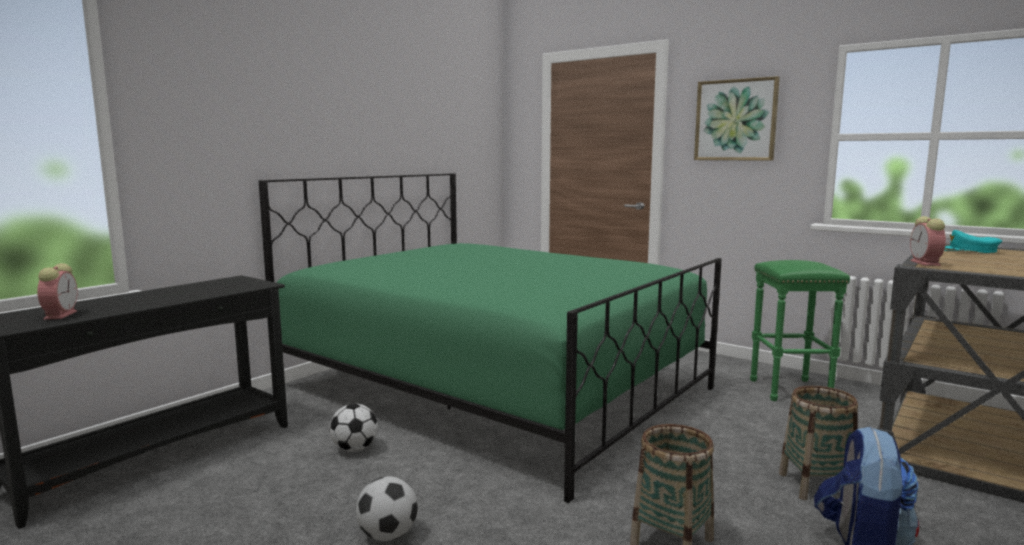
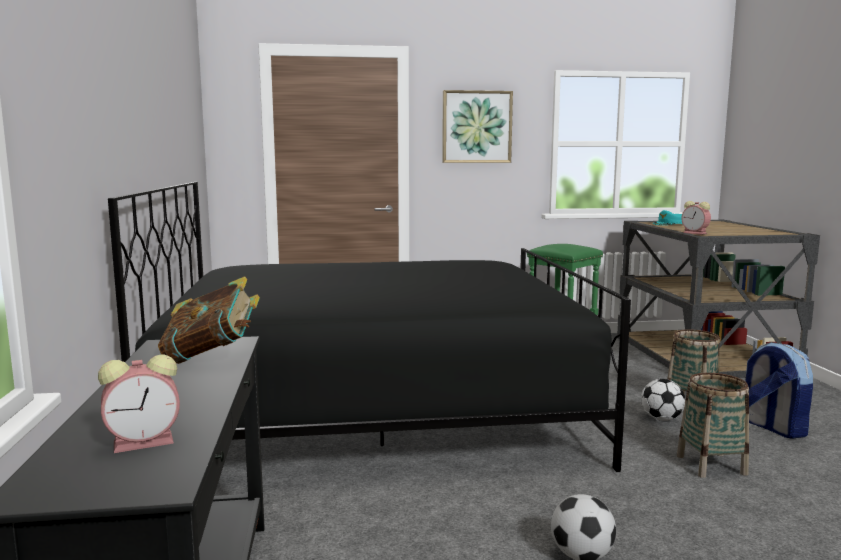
camera: 45 degrees left, 0 degrees up
alarm clock [37,263,78,320] -> alarm clock turned 120 degrees clockwise [98,354,180,453]
green bed [259,173,722,503] -> black bed [108,182,631,472]
football [329,403,378,452] -> football moved to [641,379,685,421]
none -> book [158,276,260,364]

